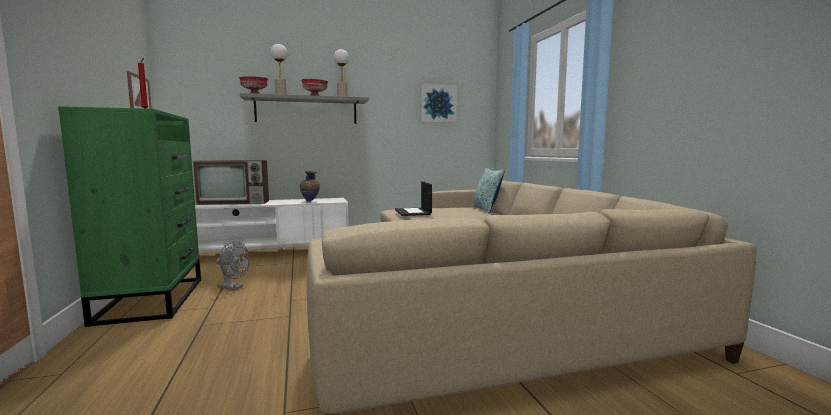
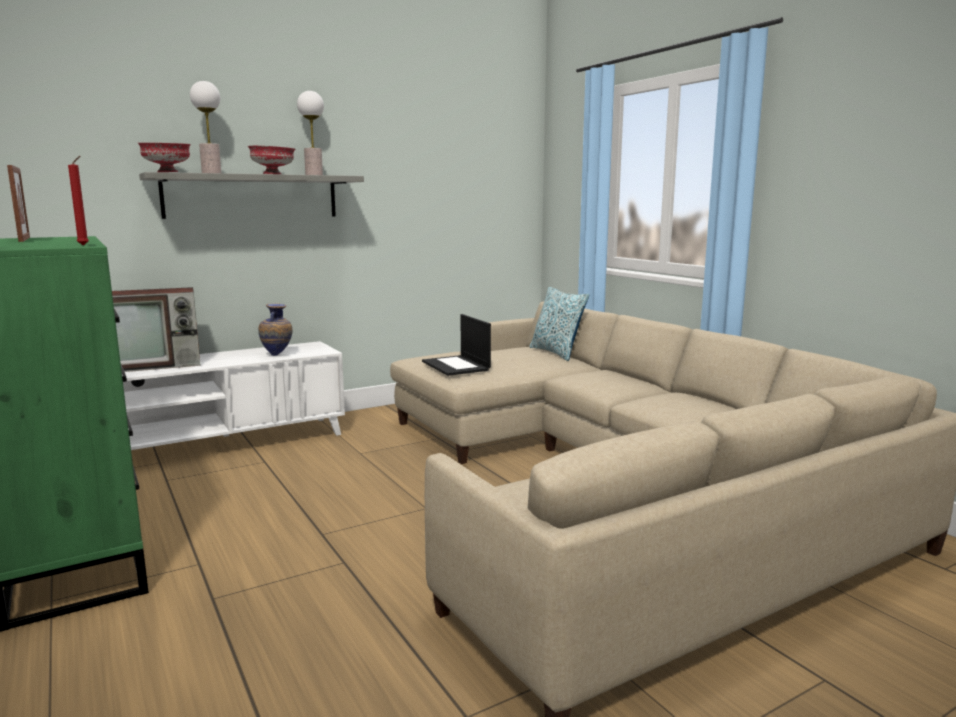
camera: 15 degrees left, 5 degrees up
grey fan [216,241,250,290] -> none
picture [421,84,457,123] -> none

